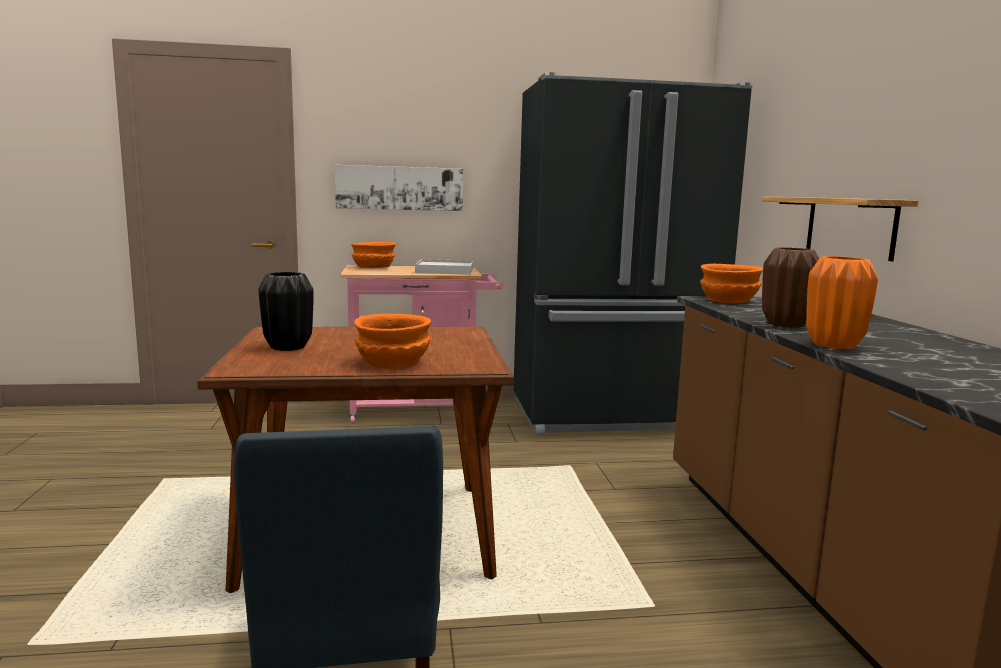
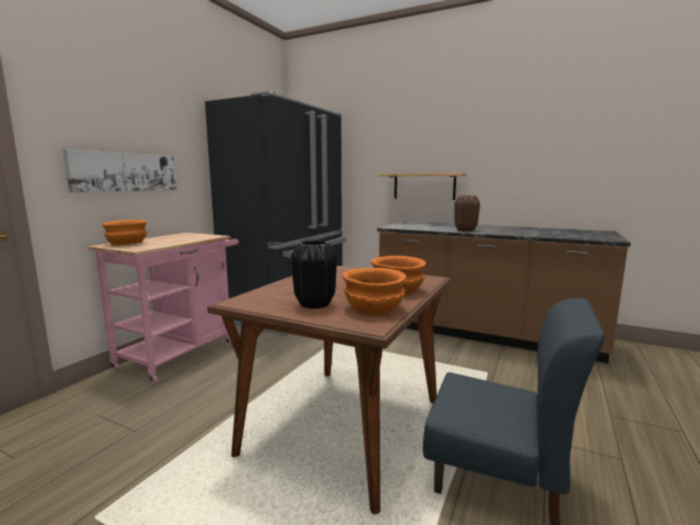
camera: 55 degrees left, 0 degrees up
white tray [415,259,473,275] -> none
orange bowl [700,264,763,303] -> orange bowl moved to [342,268,406,315]
orange vase [806,256,878,349] -> none

